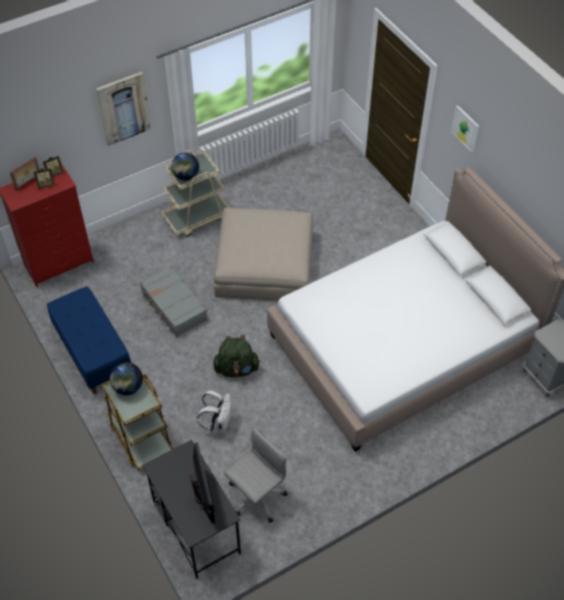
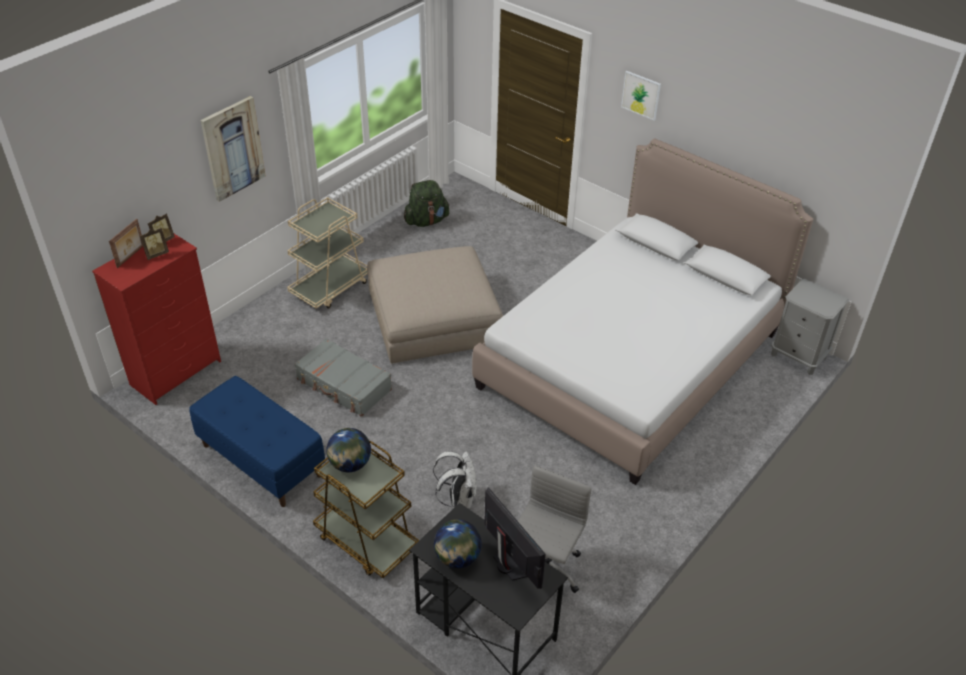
camera: 20 degrees left, 10 degrees down
globe [171,153,199,180] -> globe moved to [434,519,482,568]
green backpack [213,335,260,377] -> green backpack moved to [404,180,449,227]

